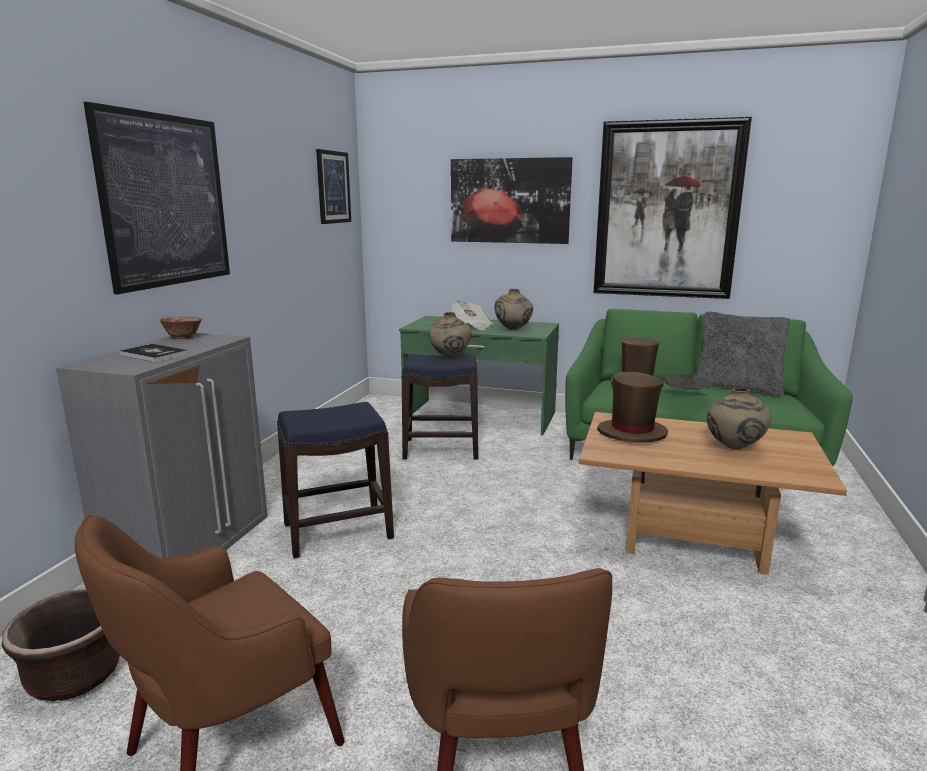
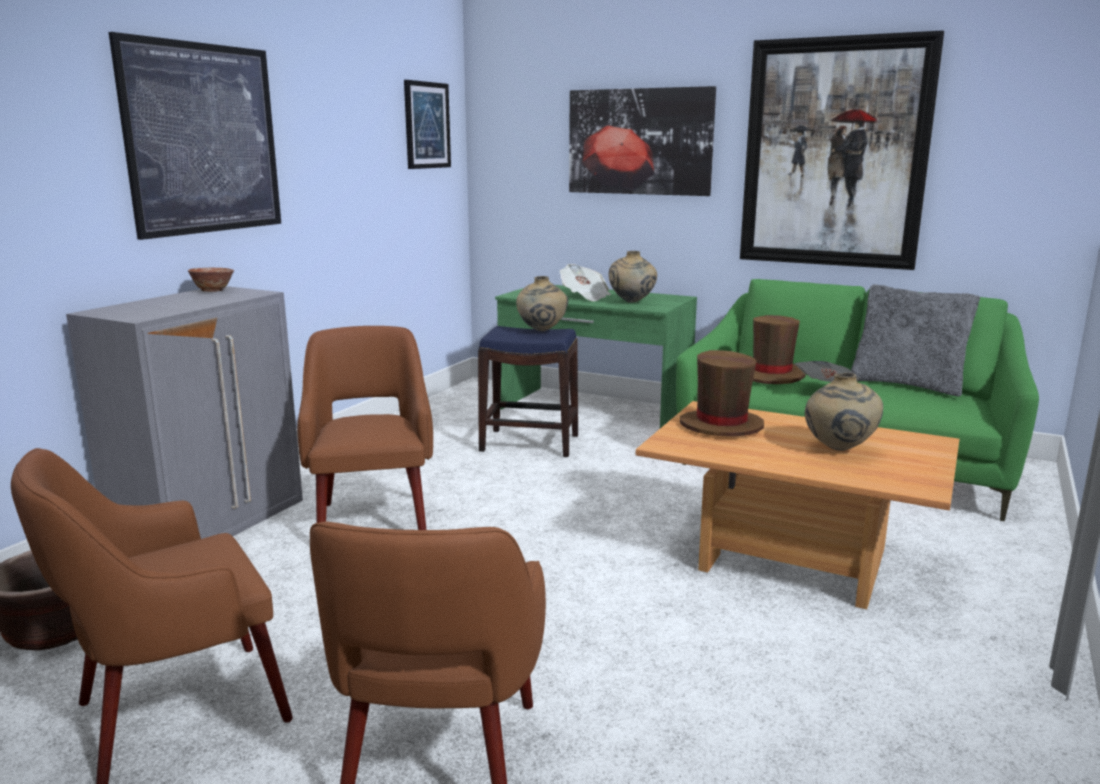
camera: 10 degrees right, 0 degrees up
book [119,344,188,362] -> none
stool [277,402,394,558] -> brown armchair [297,326,433,530]

